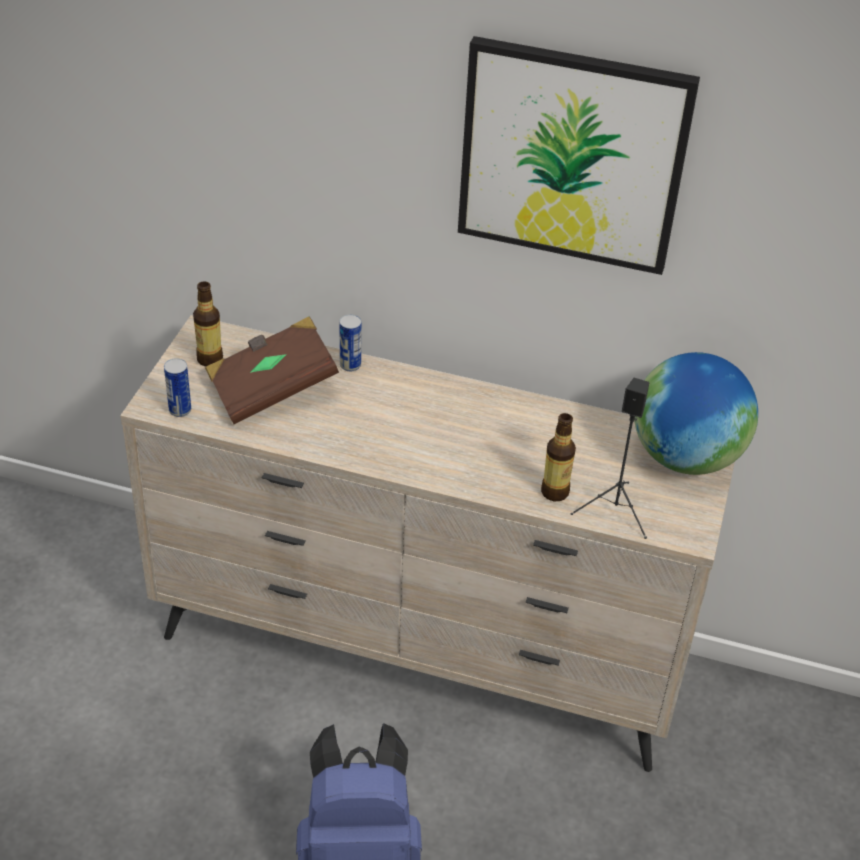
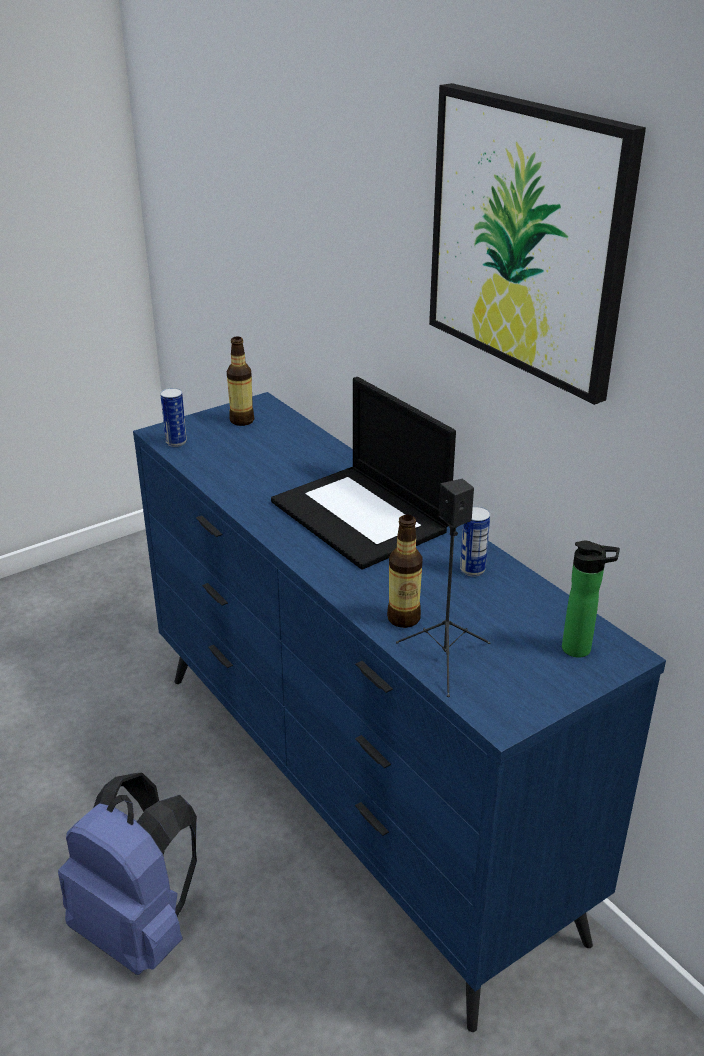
camera: 40 degrees right, 10 degrees down
beige dresser [120,315,735,772] -> blue dresser [133,392,666,1032]
brown book [205,317,339,424] -> none
can [340,315,362,371] -> can moved to [460,506,490,577]
globe [634,352,758,475] -> bottle [562,541,620,658]
none -> laptop [271,377,456,570]

